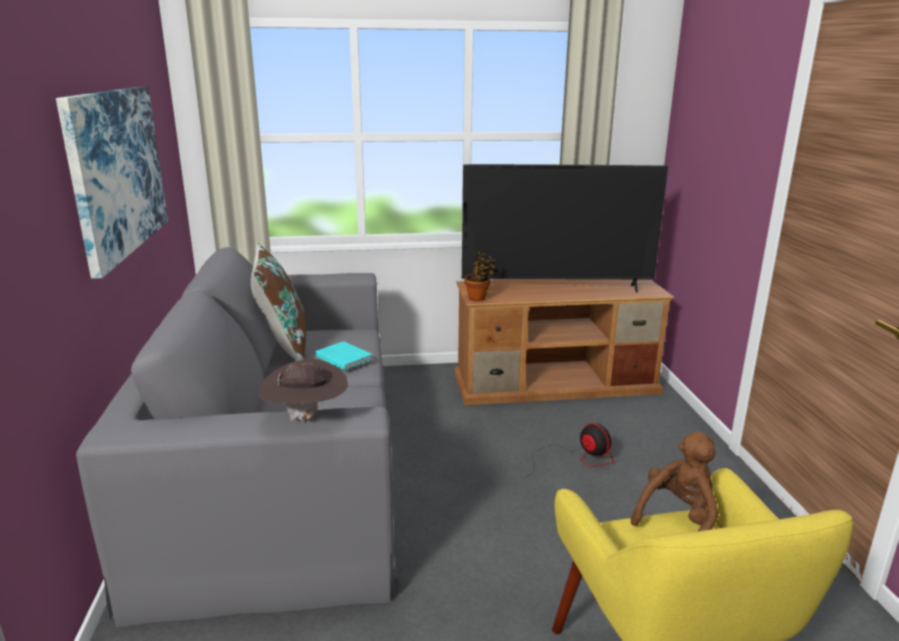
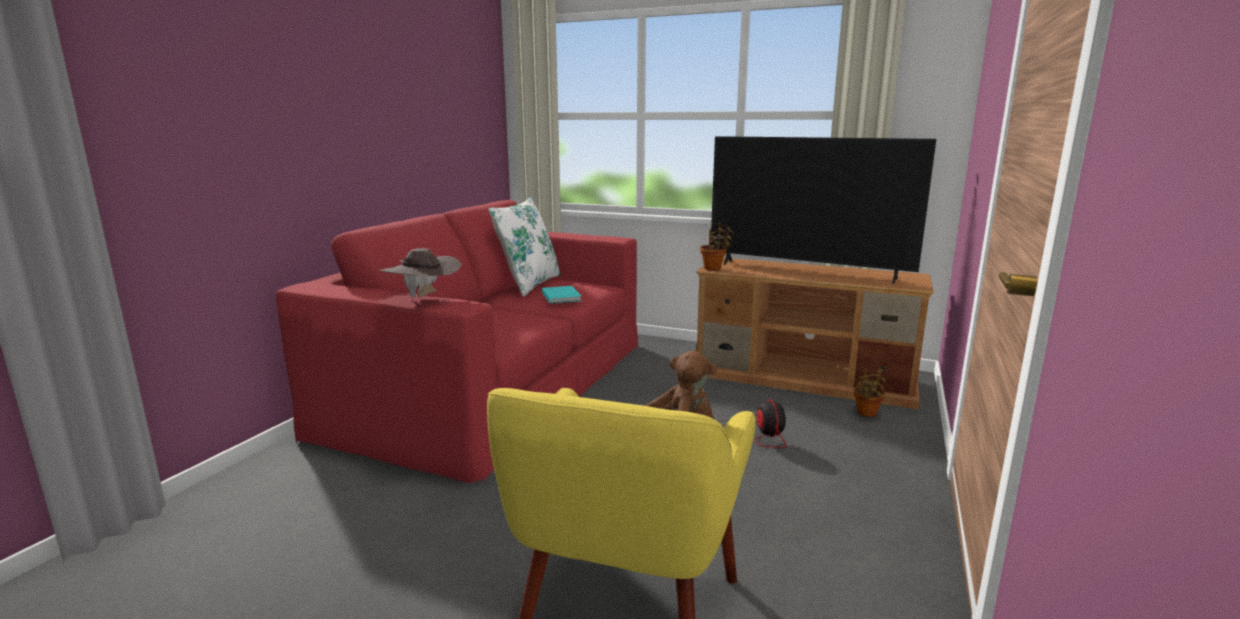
camera: 30 degrees right, 5 degrees down
picture [56,87,168,279] -> none
grey sofa [76,247,399,627] -> red sofa [276,200,638,484]
brown pillow [251,243,306,361] -> white pillow [488,197,561,297]
none -> potted plant [854,368,886,417]

